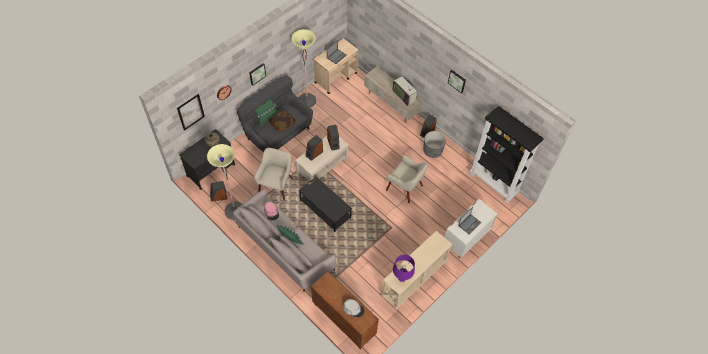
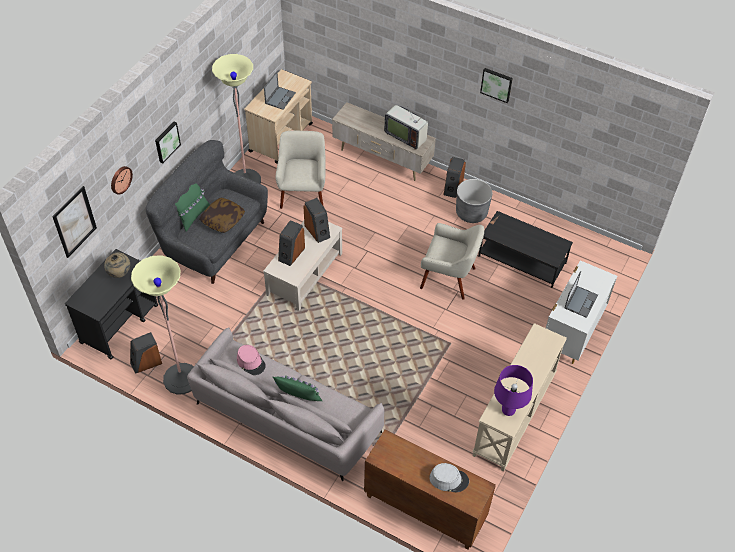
camera: 15 degrees left, 5 degrees down
beige armchair [254,148,293,200] -> beige armchair moved to [276,131,326,209]
black coffee table [299,177,352,232] -> black coffee table moved to [478,211,573,288]
black bookcase [470,106,544,203] -> none

